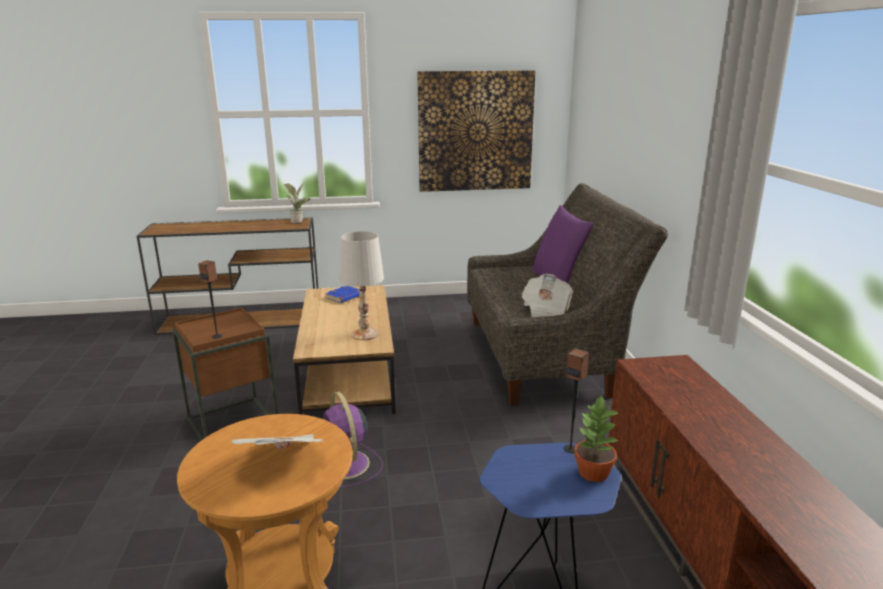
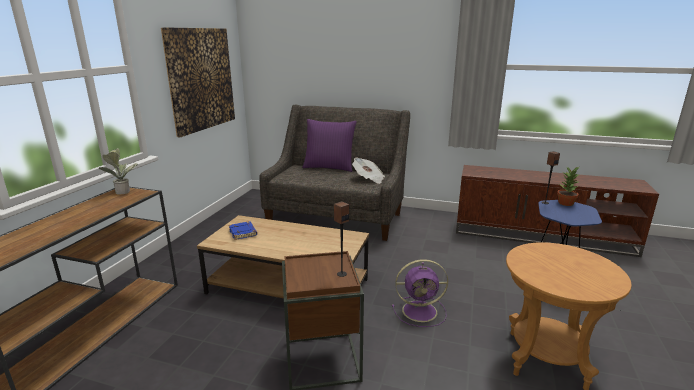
camera: 65 degrees left, 0 degrees up
newspaper [232,434,325,449] -> none
white table lamp [340,231,384,340] -> none

